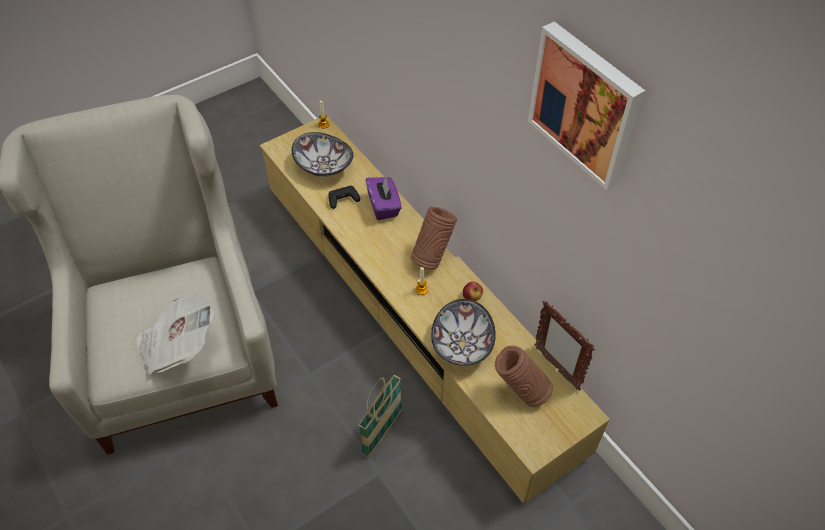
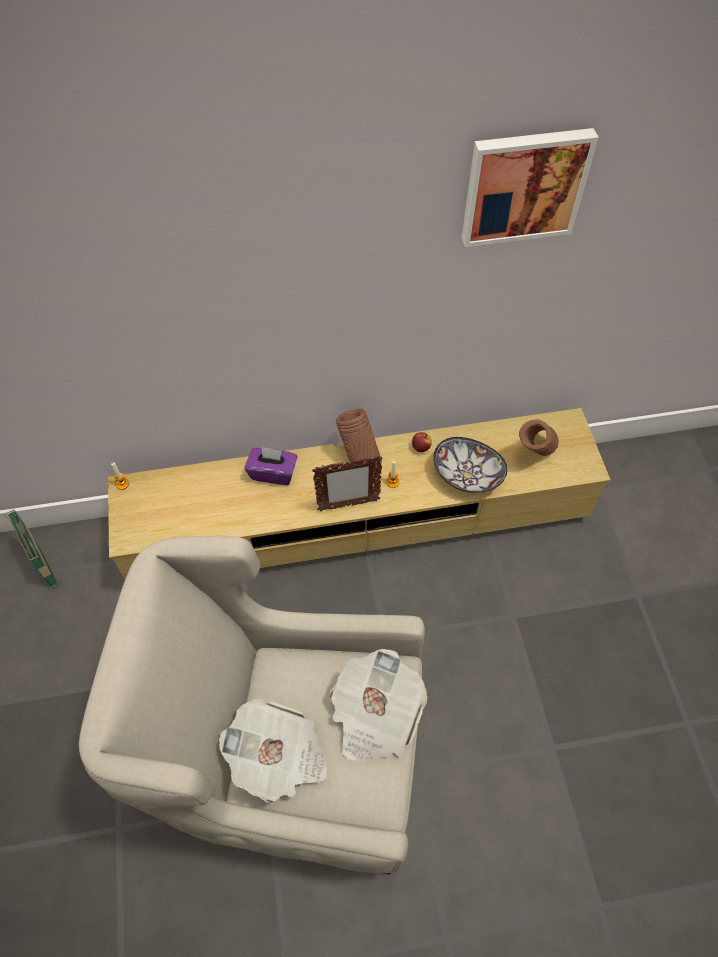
camera: 65 degrees left, 5 degrees up
bowl [292,132,354,177] -> none
black game controller [328,186,360,209] -> none
basket [358,375,402,457] -> basket moved to [5,509,58,588]
picture frame [534,301,595,391] -> picture frame moved to [312,455,382,511]
none -> newspaper [219,698,328,803]

